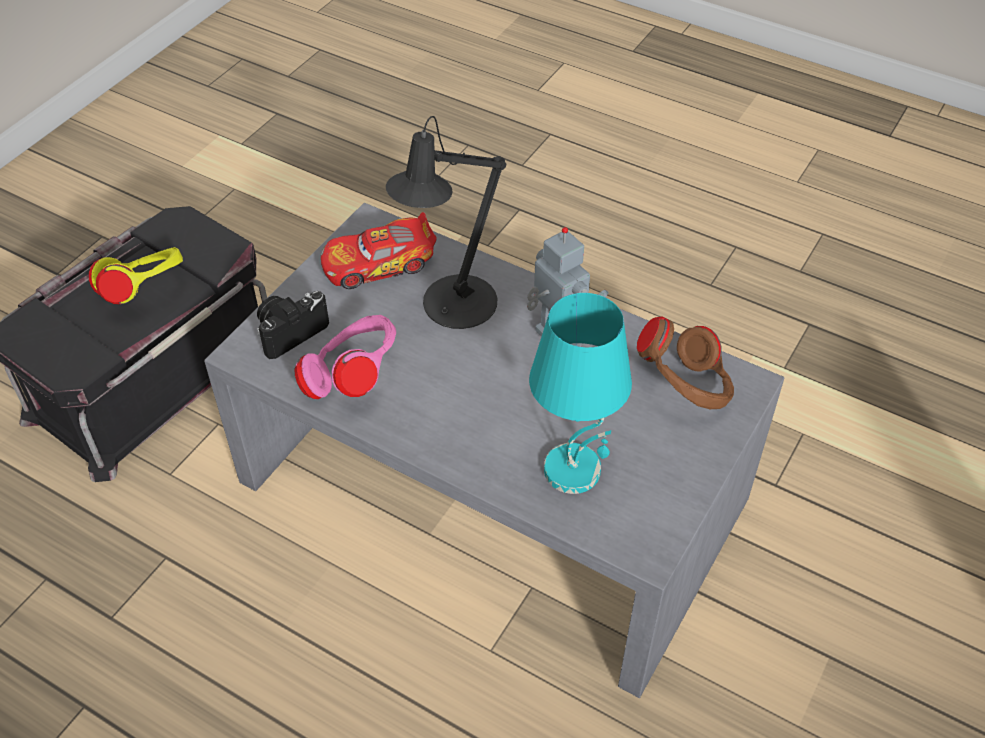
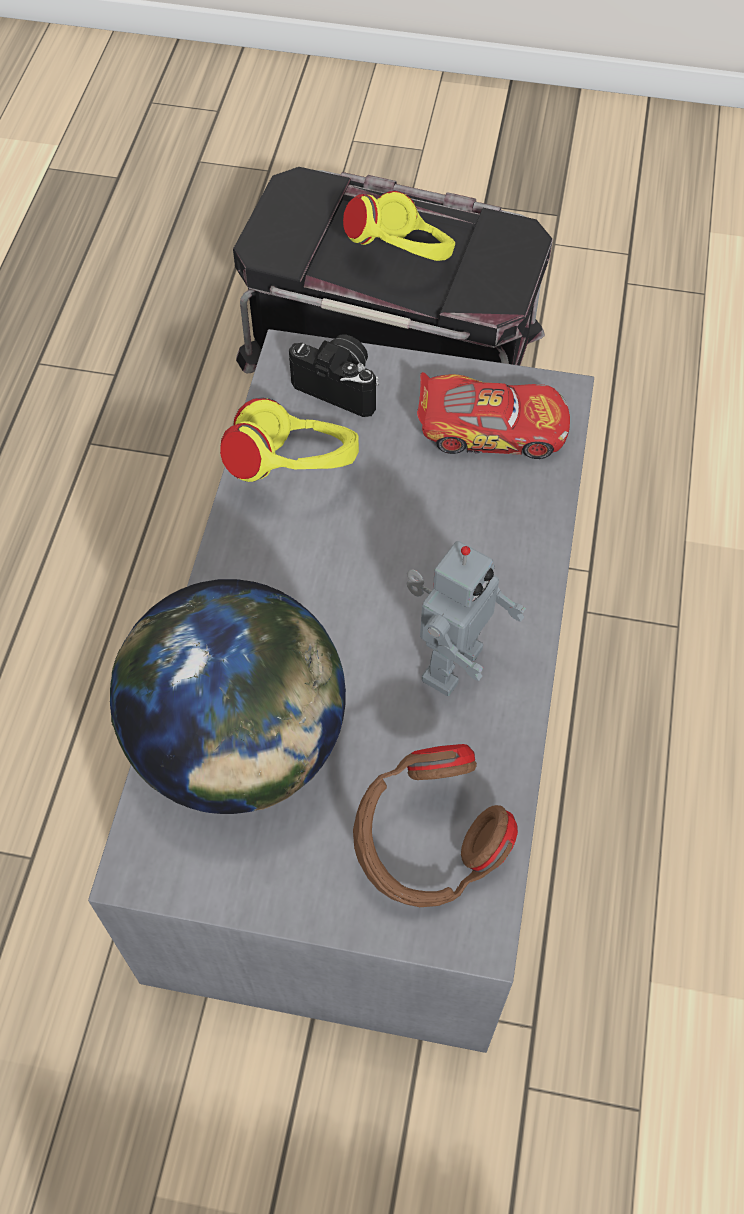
camera: 70 degrees right, 10 degrees up
pink headphones [294,315,396,399] -> yellow headphones [220,398,359,482]
toy car [321,212,437,289] -> toy car turned 135 degrees clockwise [417,372,570,459]
black table lamp [386,116,506,329] -> none
turquoise table lamp [529,293,632,494] -> globe [110,579,346,814]

